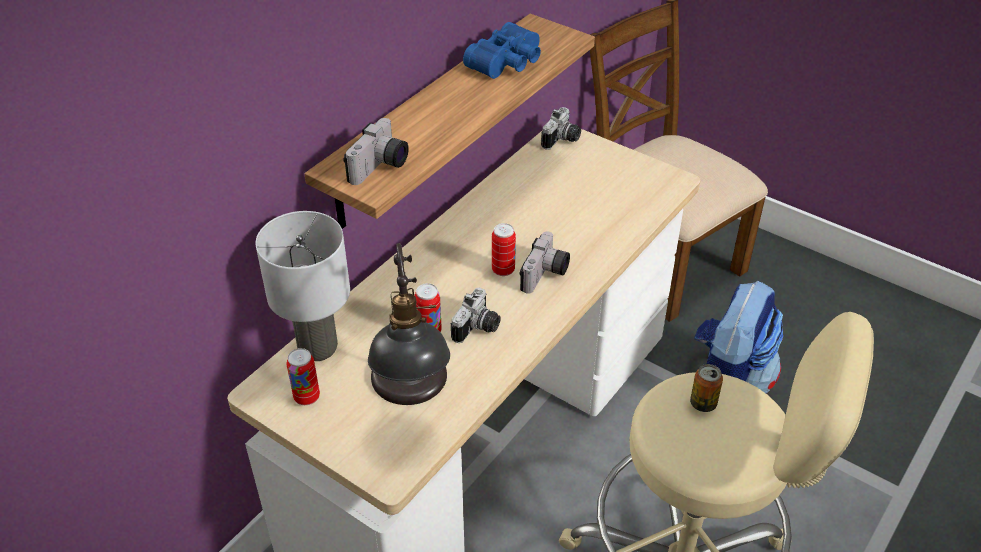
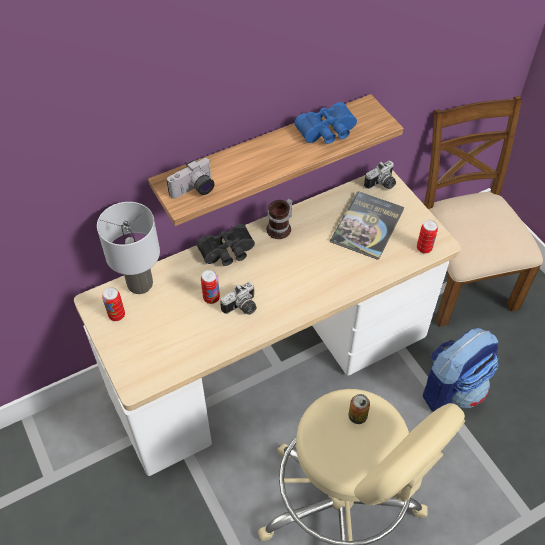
camera: 25 degrees right, 10 degrees up
grey table lamp [368,243,450,405] -> none
can [492,223,516,276] -> can moved to [417,220,438,254]
camera [520,232,570,294] -> none
none -> black binoculars [196,224,255,266]
none -> mug [266,198,293,239]
none -> book [330,191,404,260]

